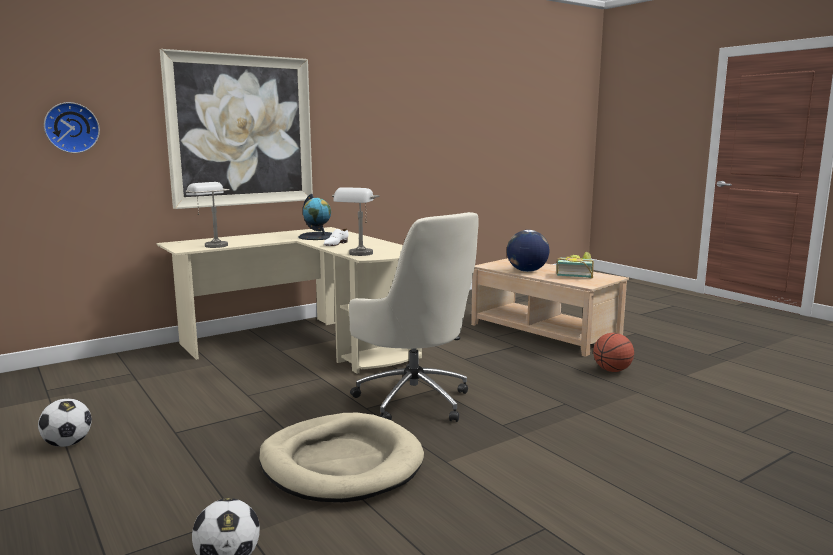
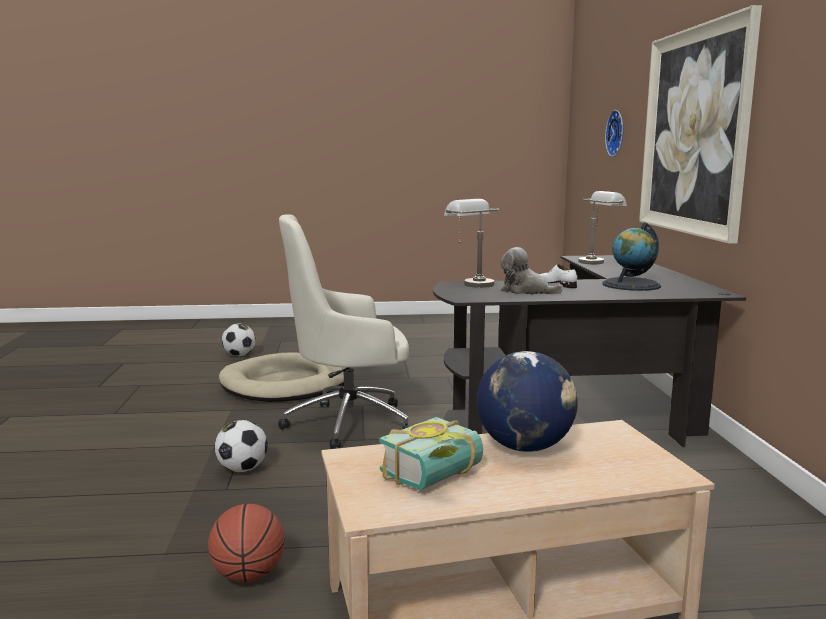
camera: 120 degrees right, 0 degrees up
football [38,399,92,447] -> football moved to [215,420,268,472]
beige desk [157,227,422,374] -> black desk [433,255,746,447]
none -> plush toy [501,247,563,294]

